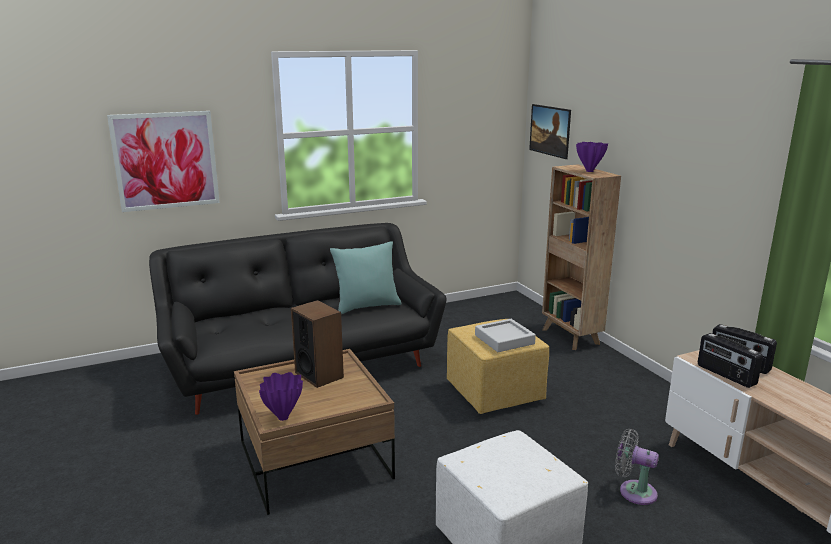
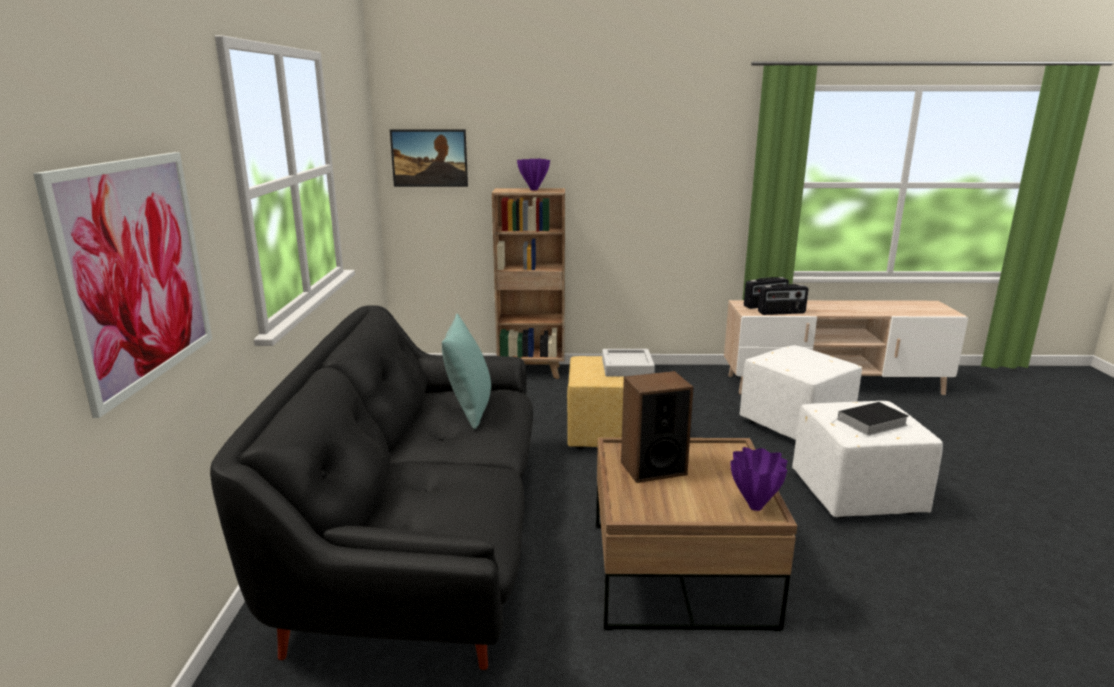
camera: 65 degrees left, 0 degrees up
grey fan [615,429,659,505] -> white ottoman [740,345,862,440]
none -> book [831,402,909,436]

